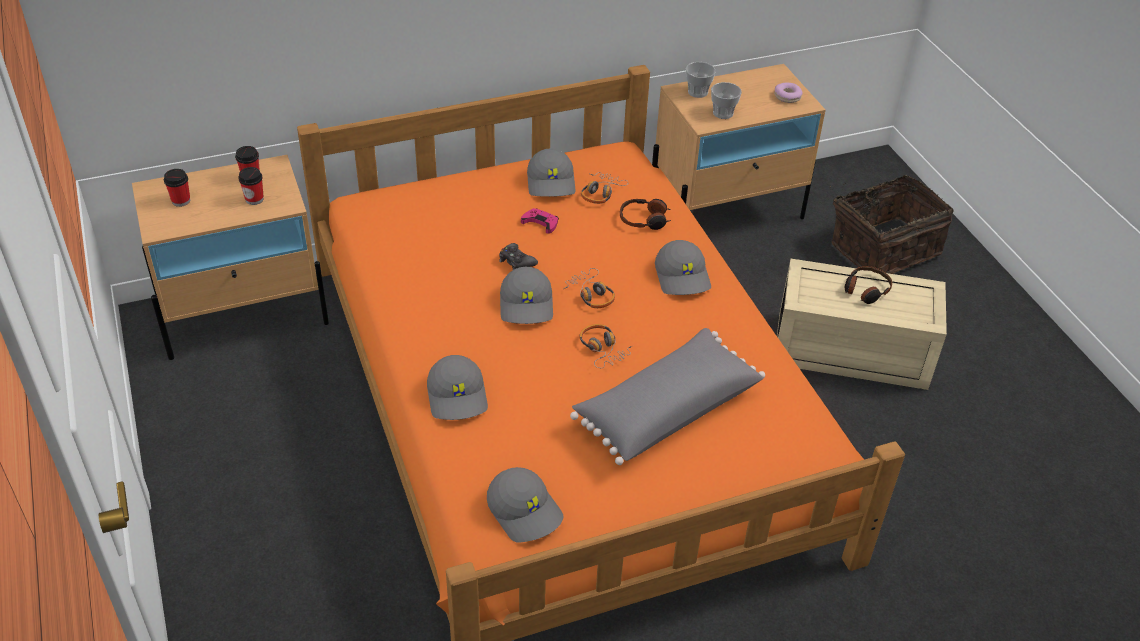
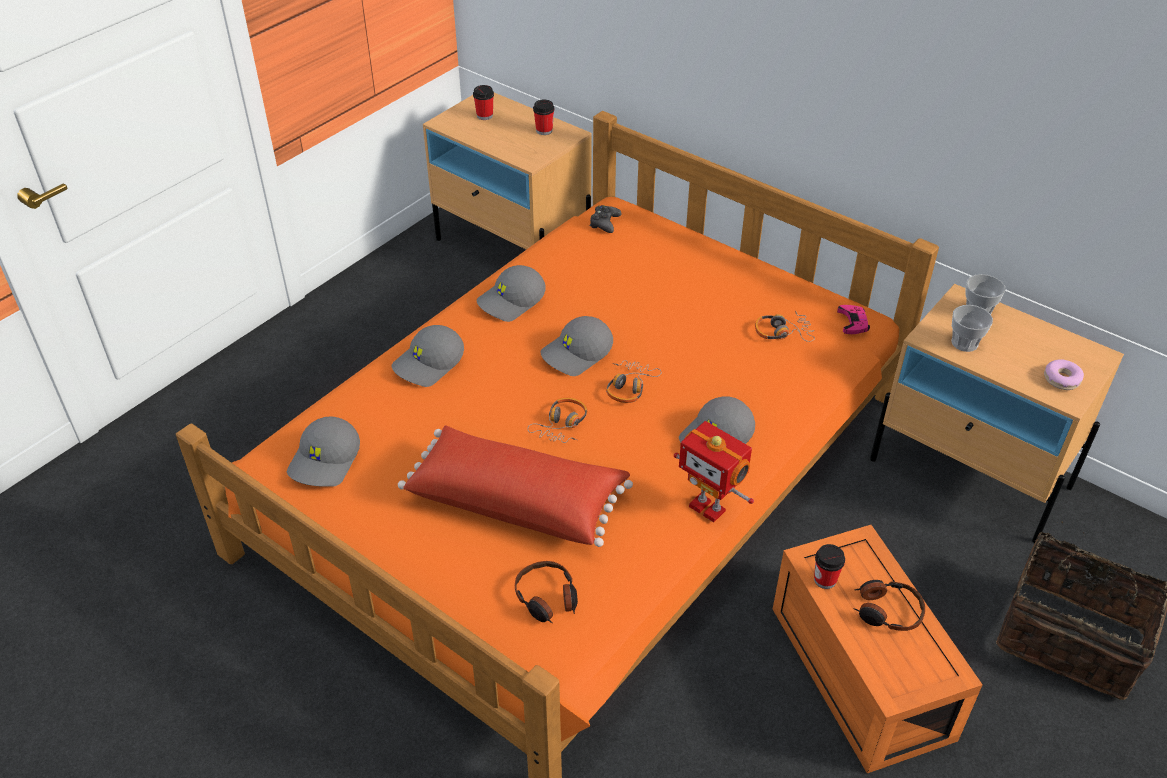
camera: 60 degrees right, 0 degrees up
cup [238,167,264,205] -> cup moved to [814,544,845,589]
black game controller [499,243,538,270] -> black game controller moved to [590,205,622,233]
pink game controller [521,208,559,234] -> pink game controller moved to [837,305,870,334]
grey cap [527,148,575,197] -> grey cap moved to [476,265,546,322]
grey pillow [570,328,765,465] -> red pillow [398,425,633,547]
headphones [620,199,671,230] -> headphones moved to [515,561,578,623]
beige storage box [777,259,947,390] -> orange storage box [773,525,983,774]
none -> toy robot [674,421,754,522]

